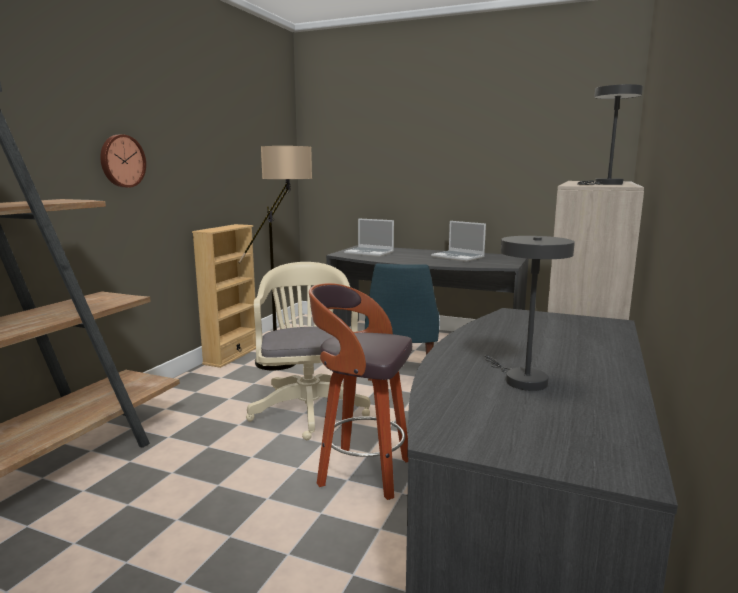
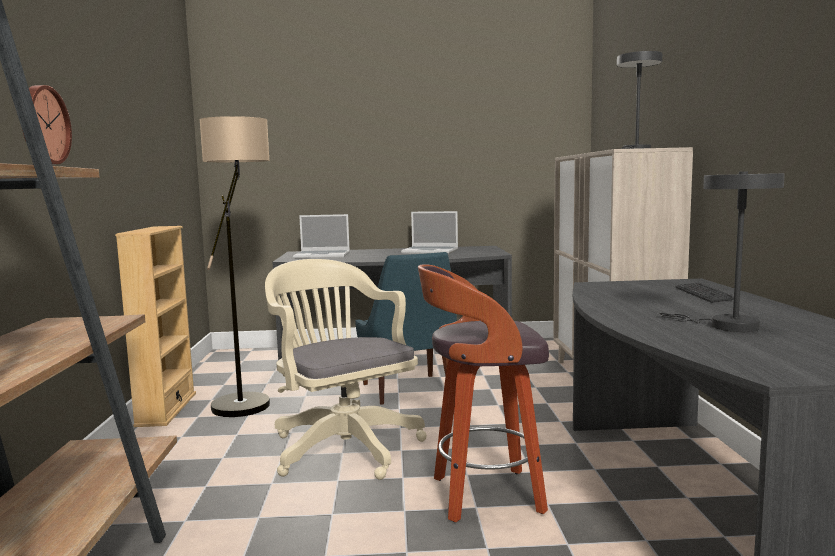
camera: 25 degrees left, 5 degrees down
none -> keyboard [675,282,734,303]

